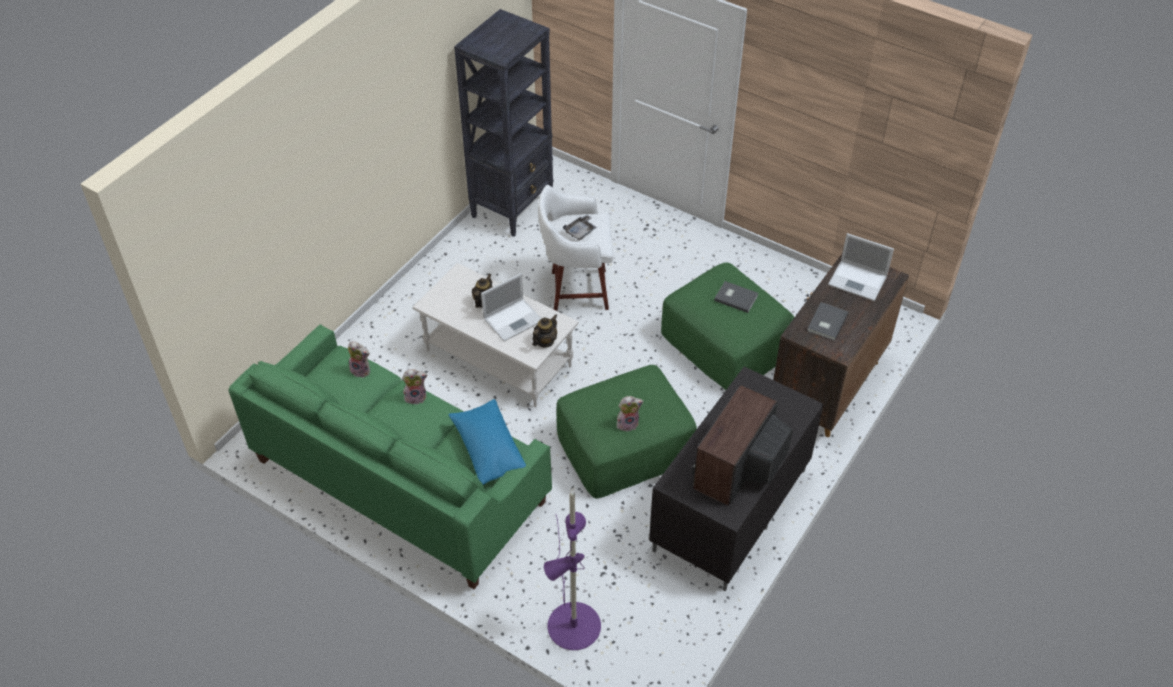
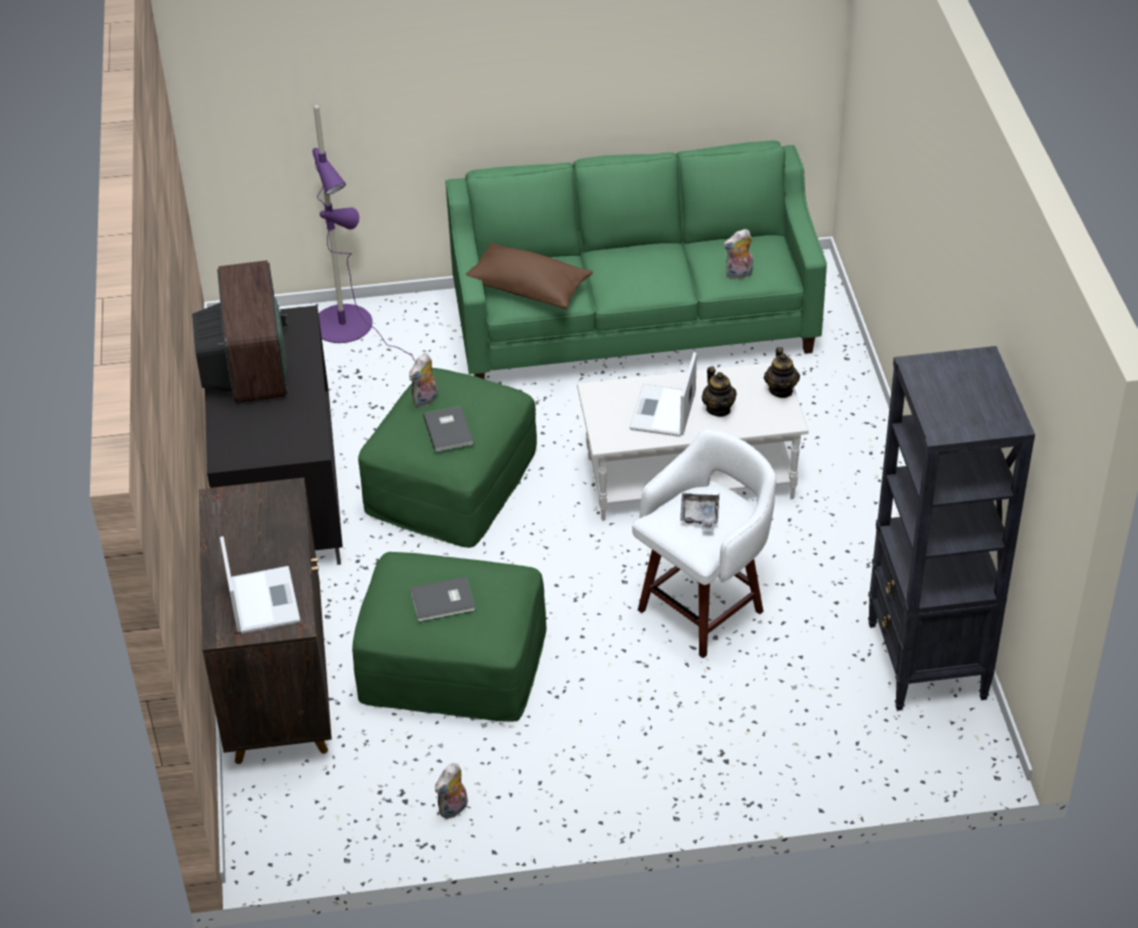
camera: 140 degrees right, 5 degrees down
plush toy [402,369,427,405] -> plush toy moved to [435,763,468,819]
blue pillow [448,399,526,485] -> brown pillow [466,242,593,309]
teapot [532,314,558,348] -> teapot moved to [764,347,800,398]
grey book [807,302,848,341] -> grey book moved to [423,406,474,452]
laptop [828,233,894,301] -> laptop turned 90 degrees clockwise [220,536,300,634]

